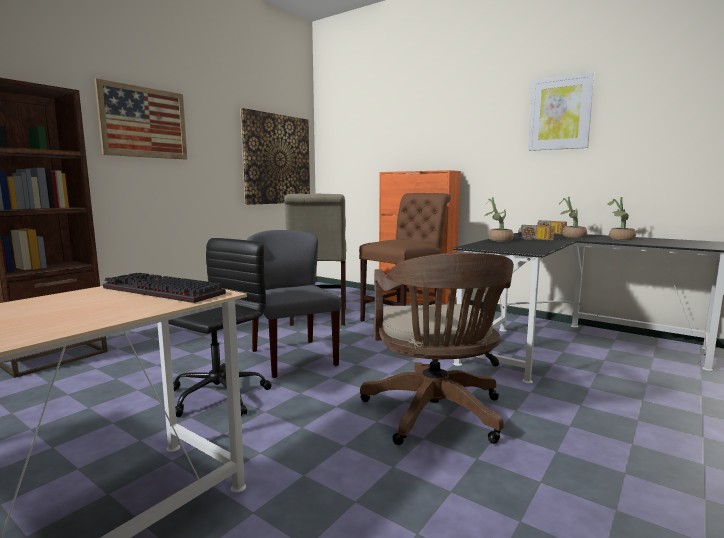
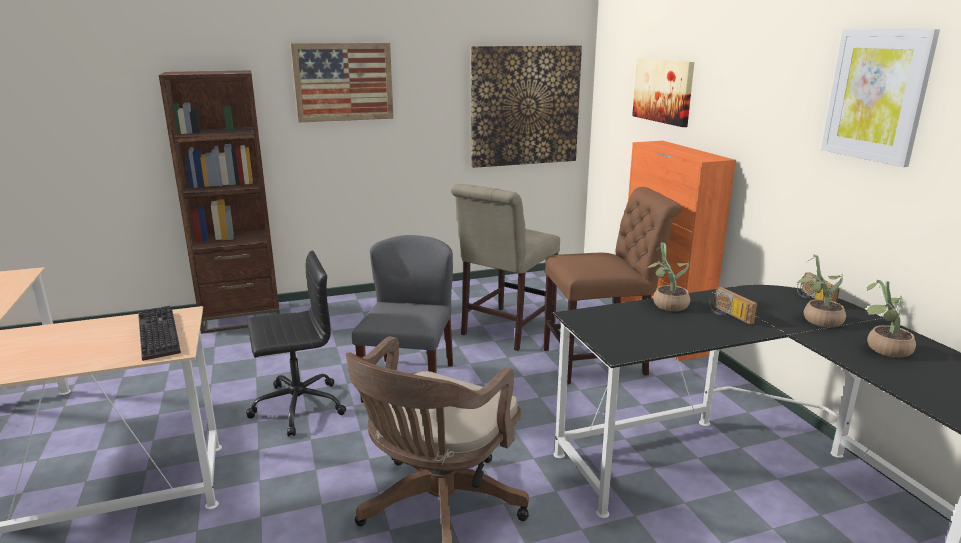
camera: 35 degrees right, 10 degrees up
none -> picture [632,58,694,127]

